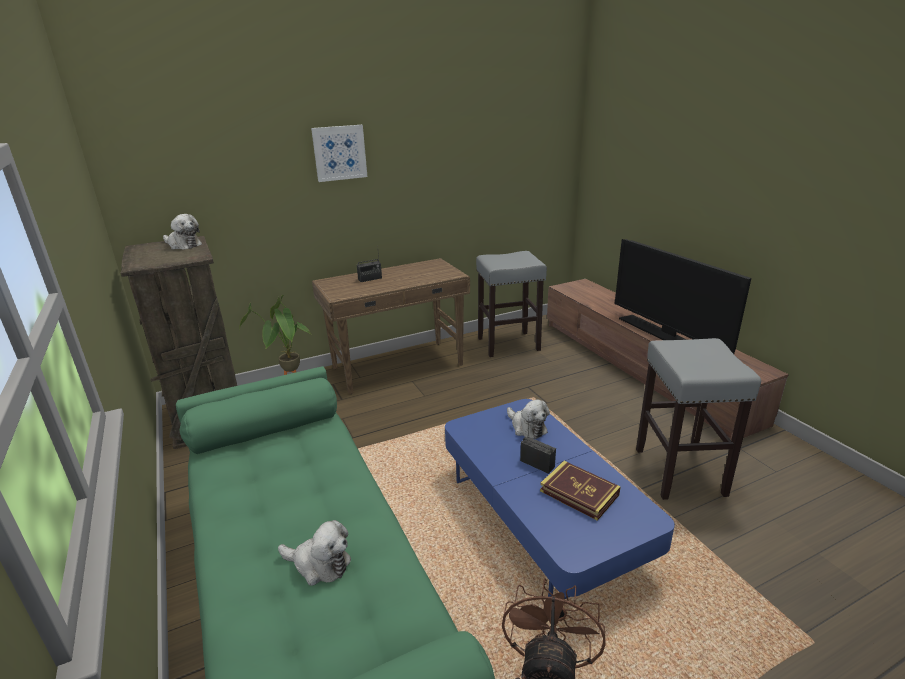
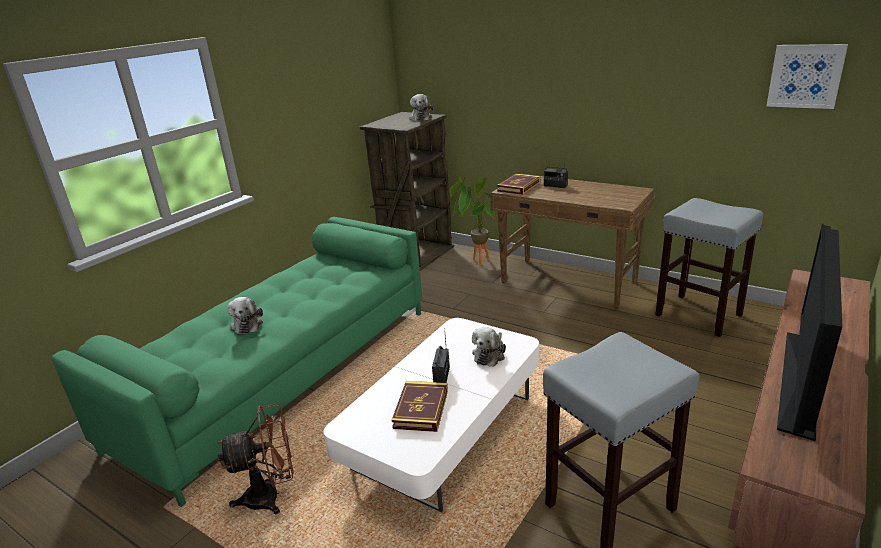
camera: 60 degrees right, 0 degrees up
picture [311,125,367,182] -> picture moved to [766,44,848,109]
blue coffee table [445,399,675,599] -> white coffee table [324,318,539,512]
none -> book [497,174,540,195]

